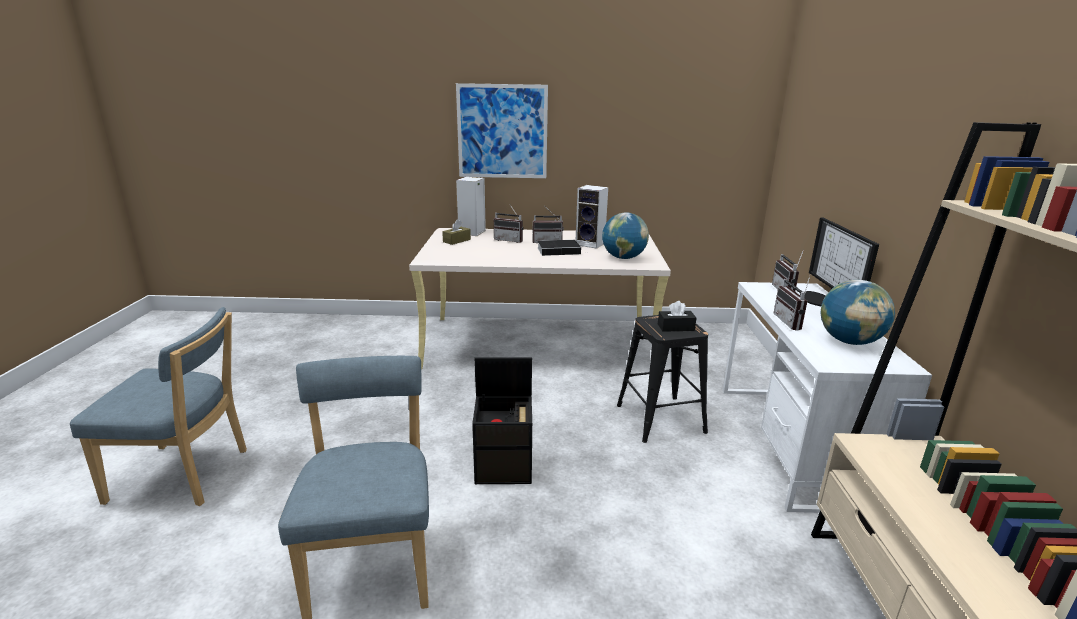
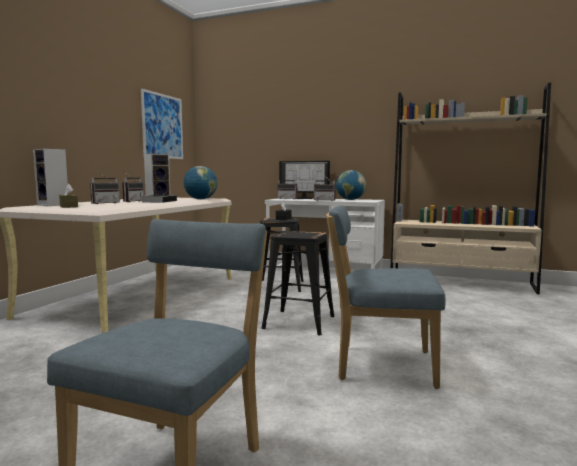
camera: 70 degrees left, 15 degrees down
picture [456,83,548,178] -> picture moved to [141,88,183,159]
black storage box [472,357,532,484] -> black stool [262,231,334,335]

